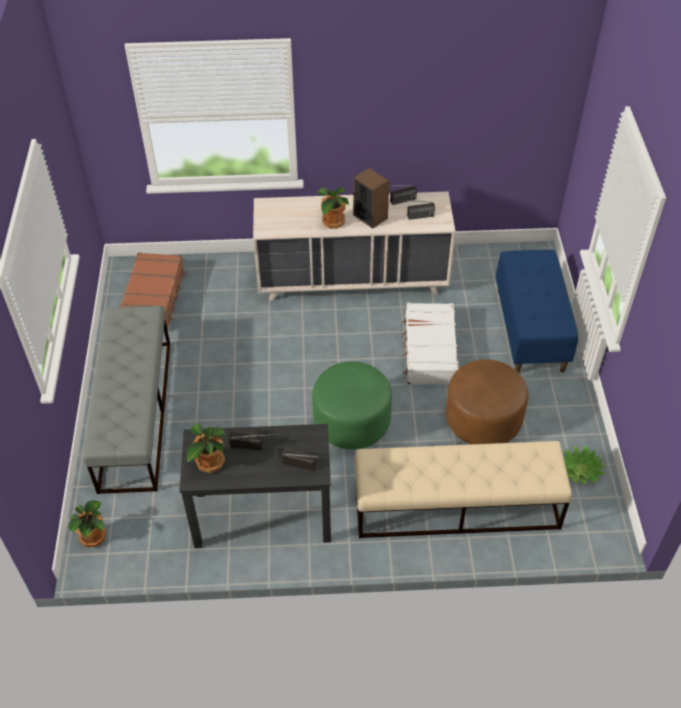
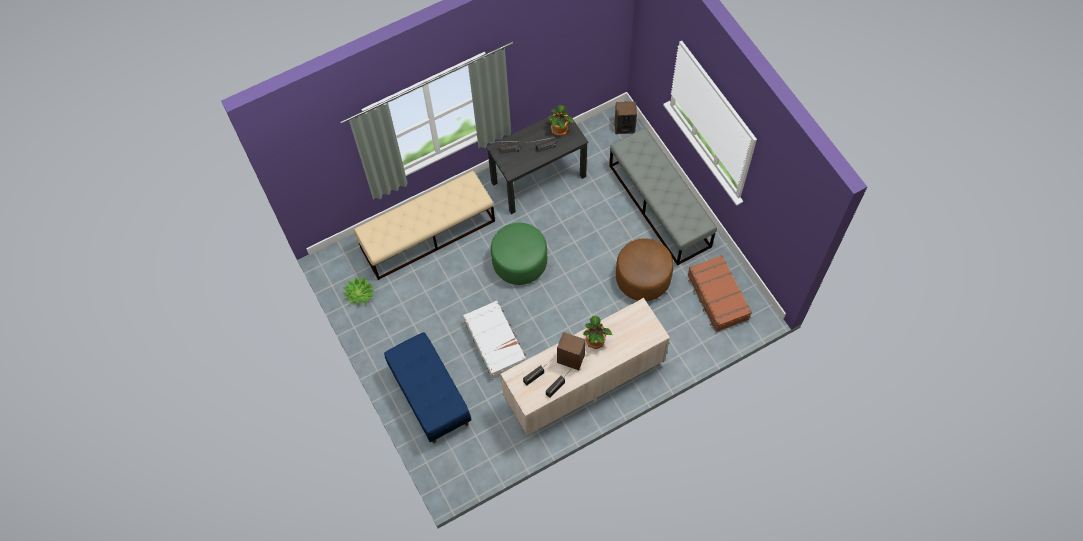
camera: 155 degrees right, 15 degrees up
potted plant [68,500,106,547] -> speaker [615,102,637,134]
brown ottoman [446,359,528,444] -> brown ottoman moved to [616,238,674,301]

